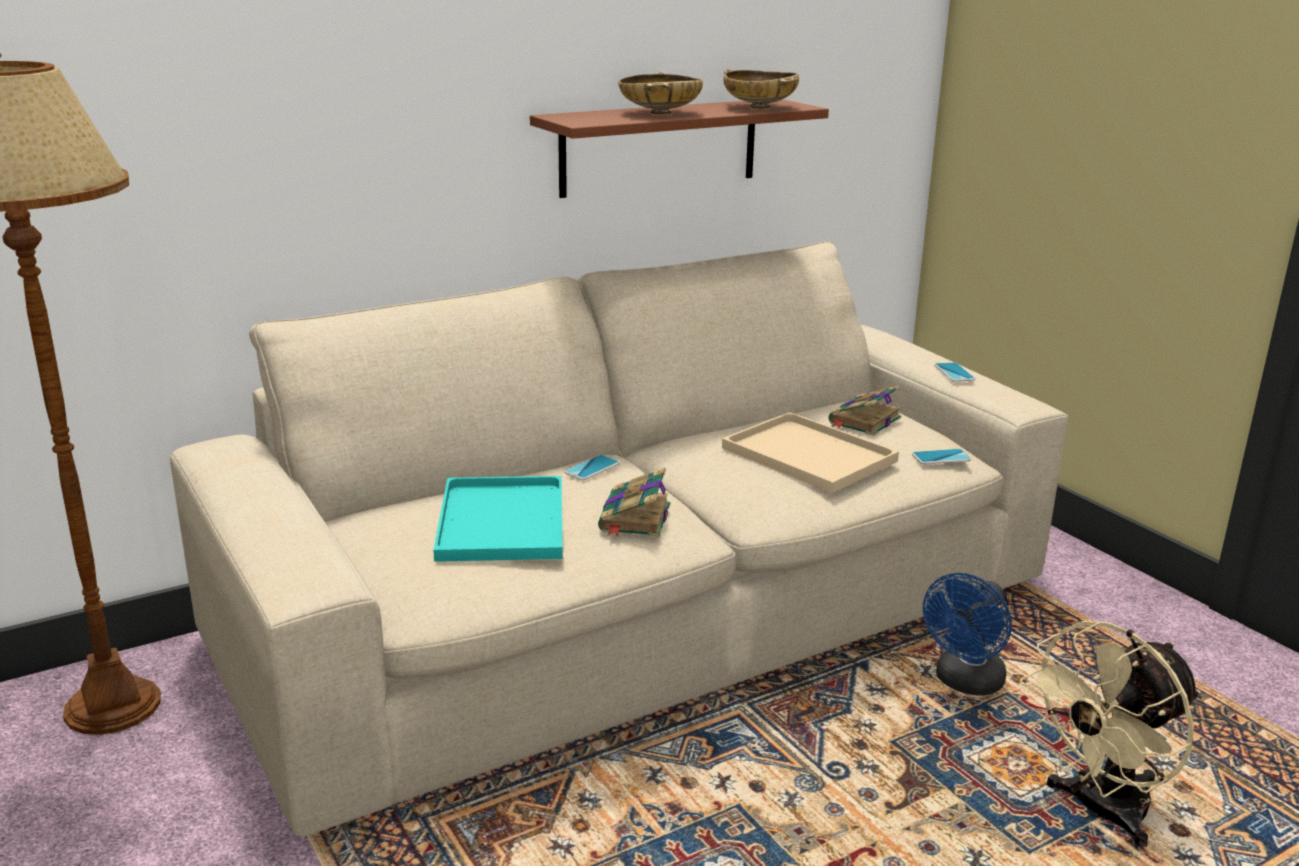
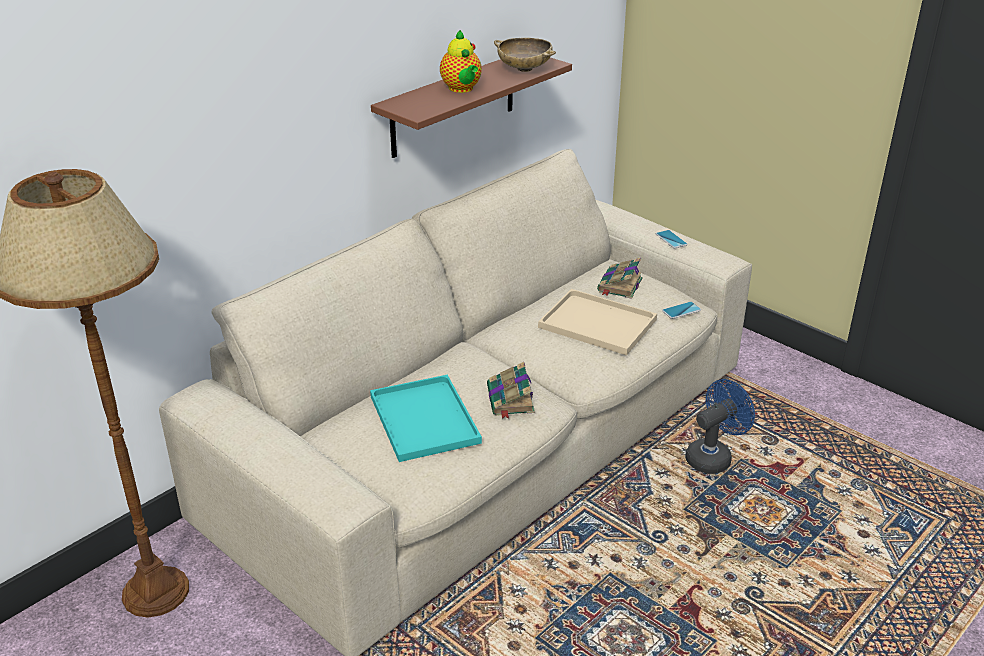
camera: 15 degrees left, 10 degrees up
phone [564,455,620,480] -> none
beige bowl [618,72,703,115] -> teapot [440,30,482,93]
blue fan [923,573,1012,696] -> blue fan turned 150 degrees counterclockwise [685,379,755,474]
beige fan [1020,621,1201,848] -> none

